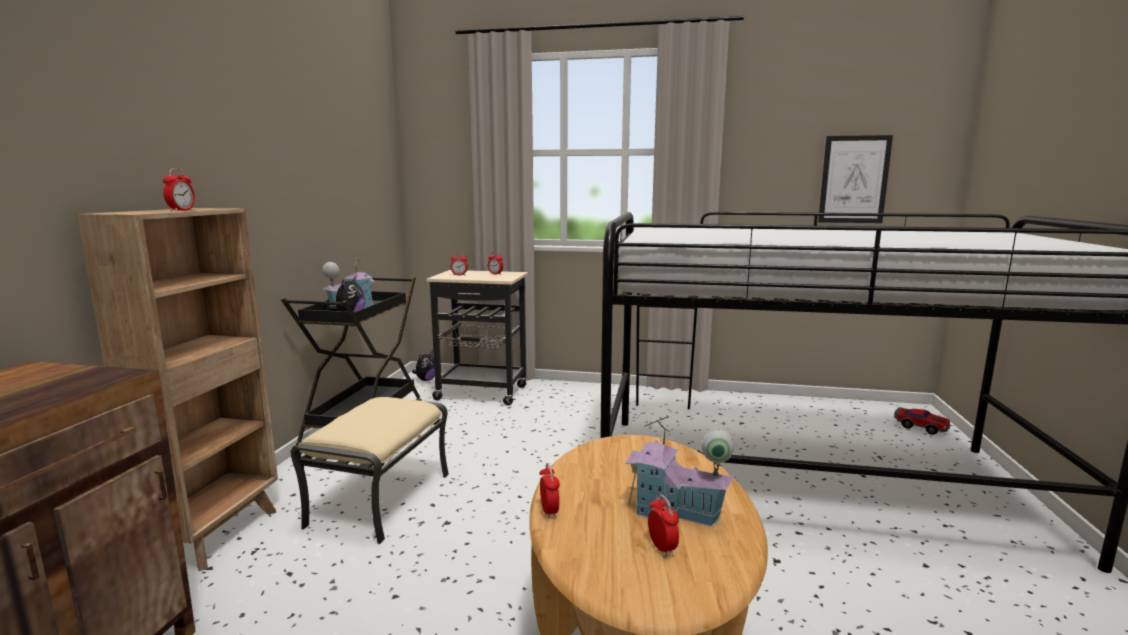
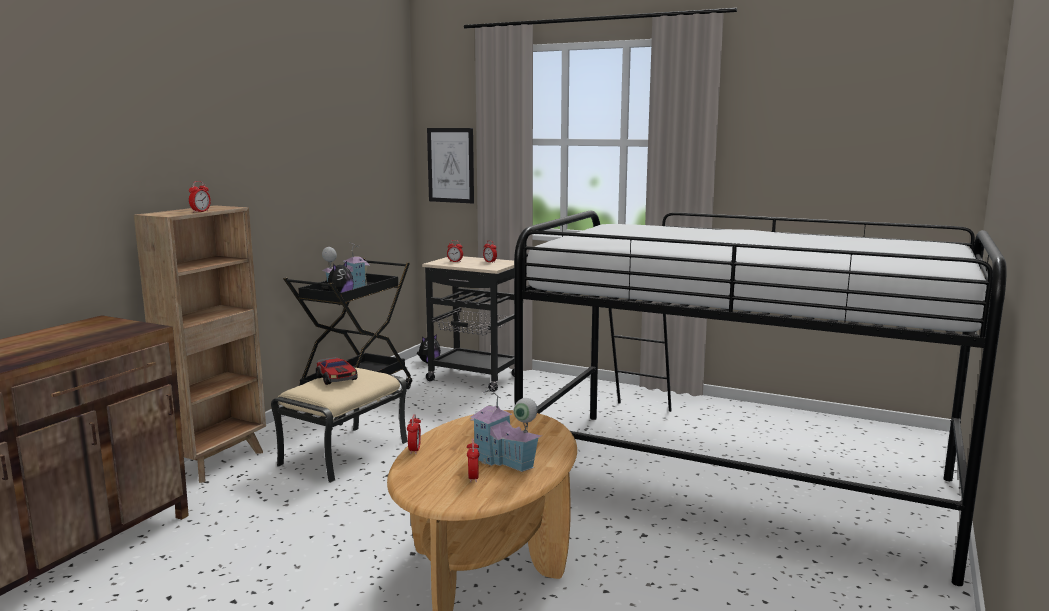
camera: 15 degrees right, 0 degrees up
picture [818,135,893,223] -> picture moved to [427,128,474,203]
toy car [894,407,950,435] -> toy car moved to [316,357,358,385]

